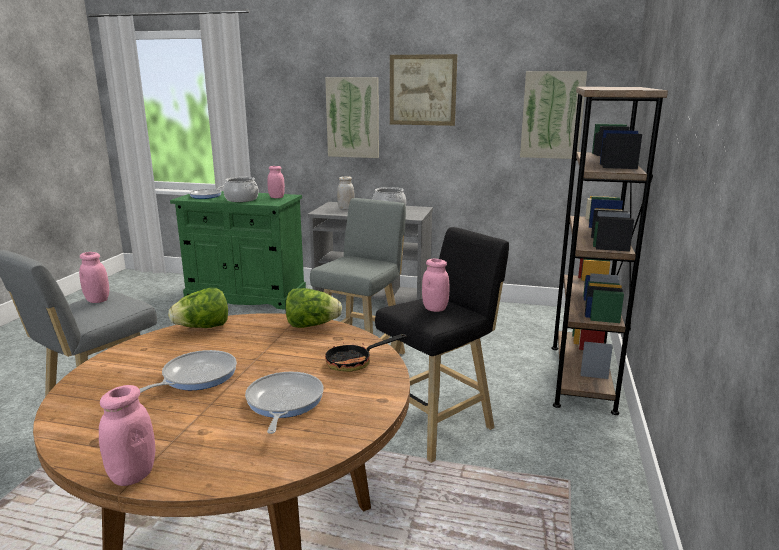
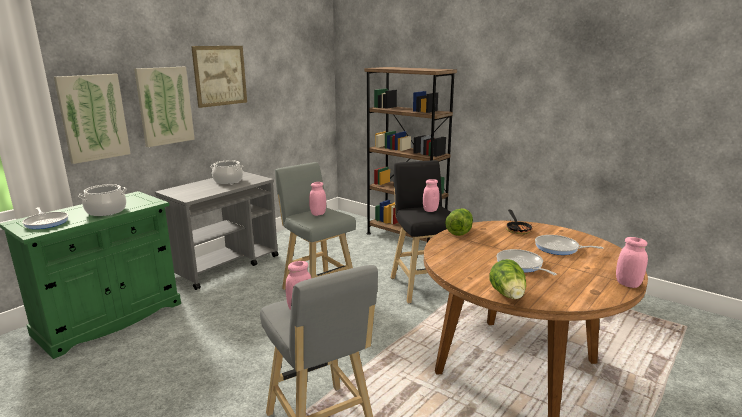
camera: 65 degrees left, 0 degrees up
lettuce [169,288,228,328] -> lettuce moved to [490,259,526,299]
pink jar [267,166,285,198] -> pink jar moved to [309,182,326,216]
white jar [337,176,354,209] -> none
picture [520,71,587,159] -> picture moved to [54,74,131,164]

